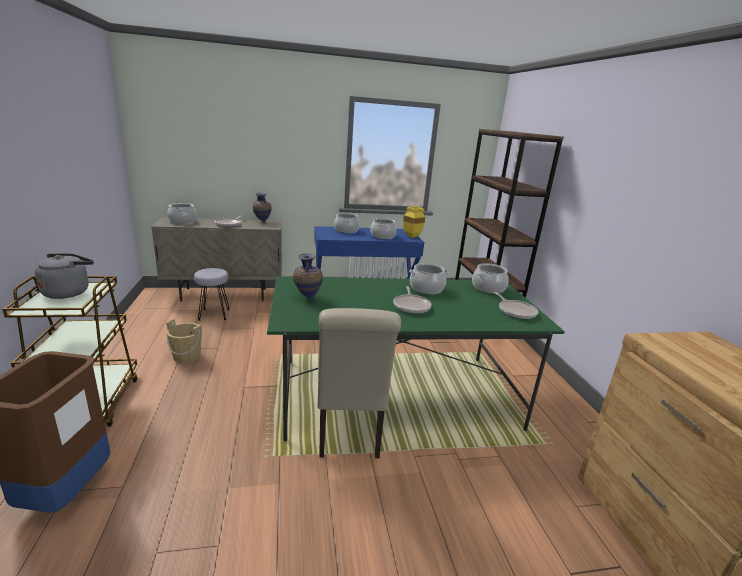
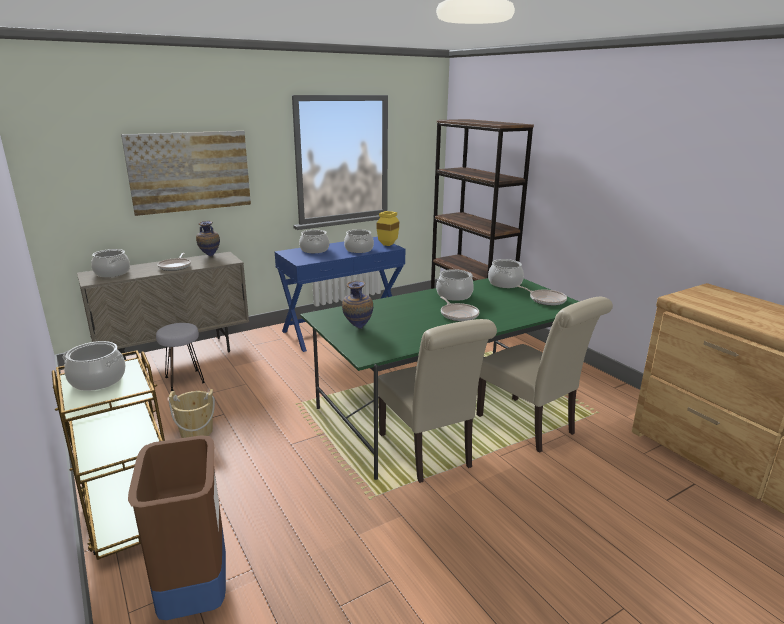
camera: 20 degrees left, 0 degrees up
grey kettle [35,253,94,299] -> cooking pot [63,341,125,391]
none -> picture [121,131,251,216]
none -> beige chair [477,297,613,453]

